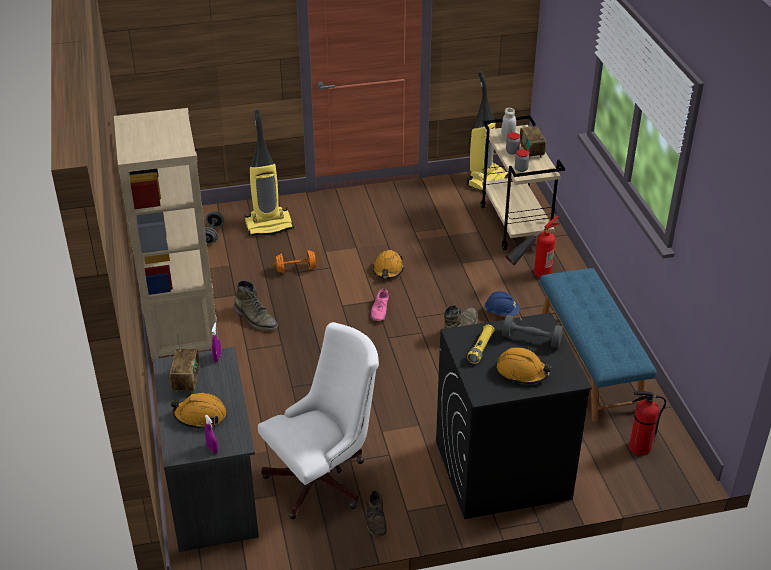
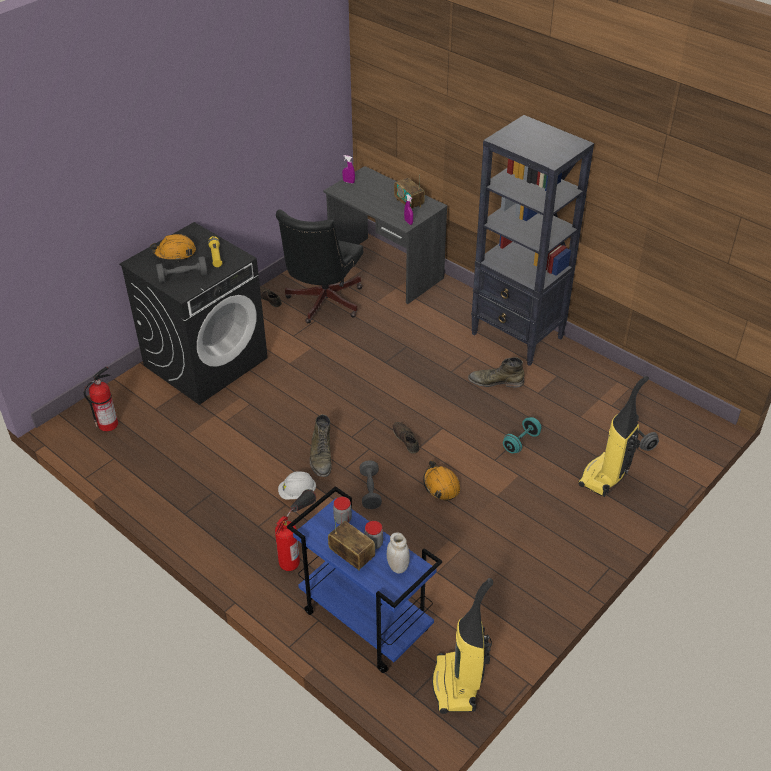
camera: 145 degrees right, 5 degrees up
beige bookcase [114,108,218,362] -> black bookcase [471,115,594,366]
orange hard hat [170,393,226,429] -> none
white office chair [258,322,379,519] -> black office chair [276,209,363,323]
orange dumbbell [275,250,317,273] -> turquoise dumbbell [503,417,541,453]
pink shoe [371,288,389,321] -> brown shoe [393,422,419,454]
beige cart [480,115,565,251] -> blue cart [287,486,442,673]
blue hard hat [484,291,520,316] -> white hard hat [278,471,316,500]
blue bench [540,268,657,422] -> none
none -> grey dumbbell [359,460,382,509]

